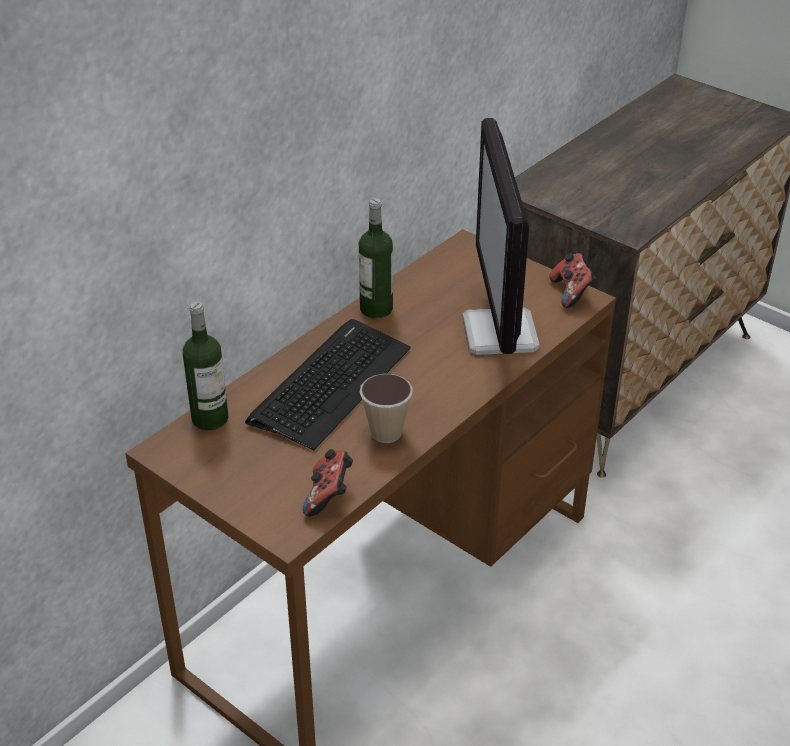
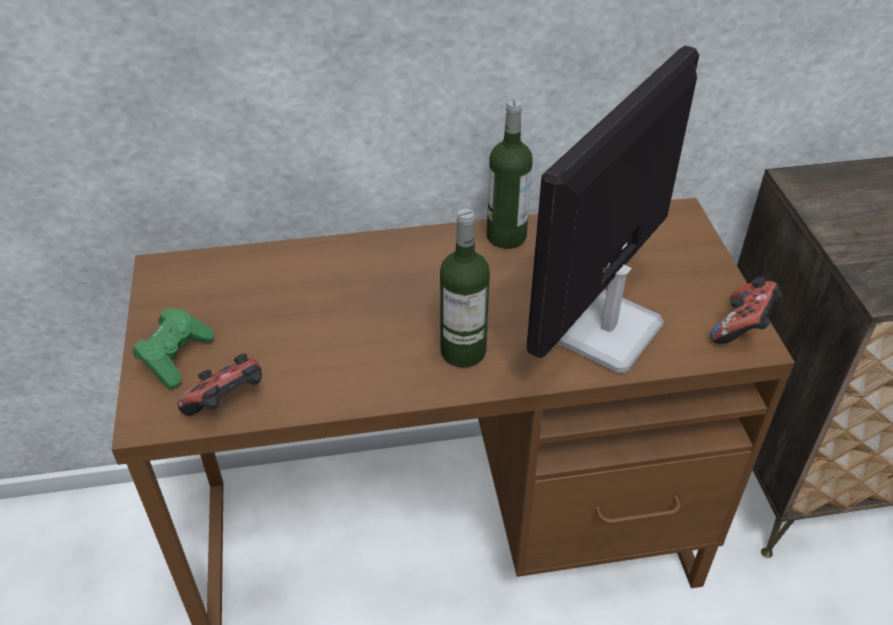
camera: 40 degrees right, 5 degrees up
bottle [183,302,228,430] -> bottle moved to [440,209,490,367]
keyboard [245,319,411,450] -> none
cup [360,374,413,443] -> none
none -> green game controller [133,308,214,389]

